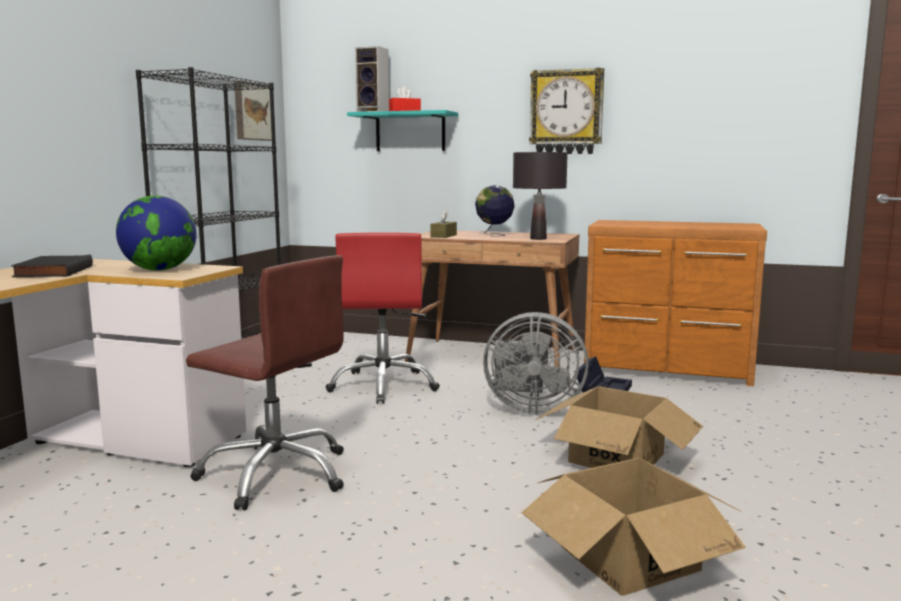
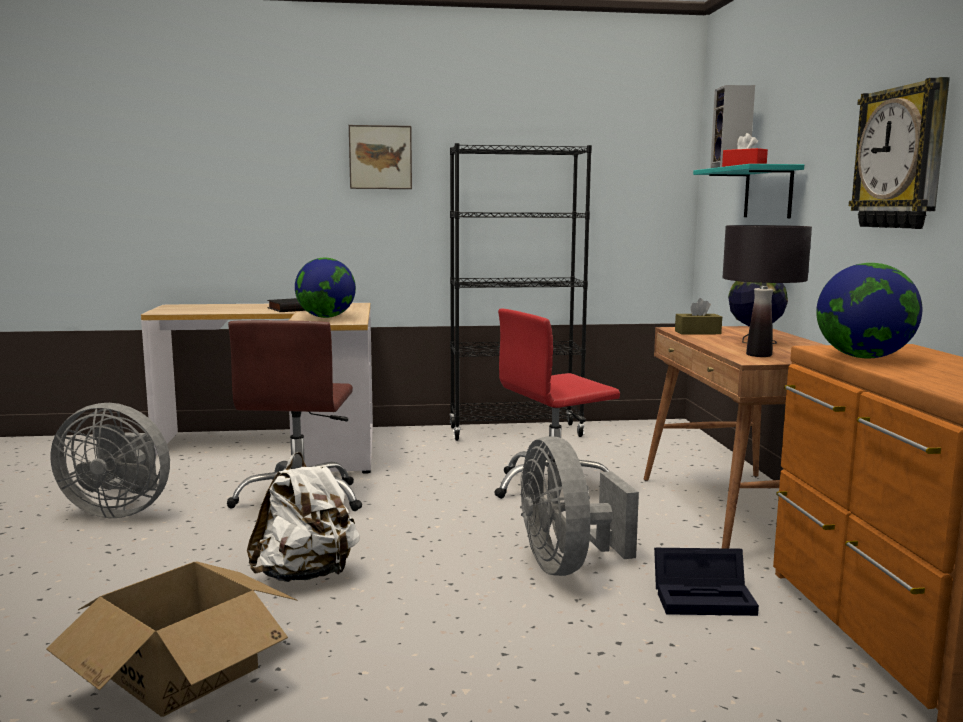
camera: 65 degrees right, 0 degrees up
picture [234,81,272,141] -> picture moved to [349,125,412,189]
cardboard box [536,386,703,468] -> none
none -> grey fan [51,403,170,518]
none -> white backpack [247,452,360,582]
none -> globe [816,263,922,359]

